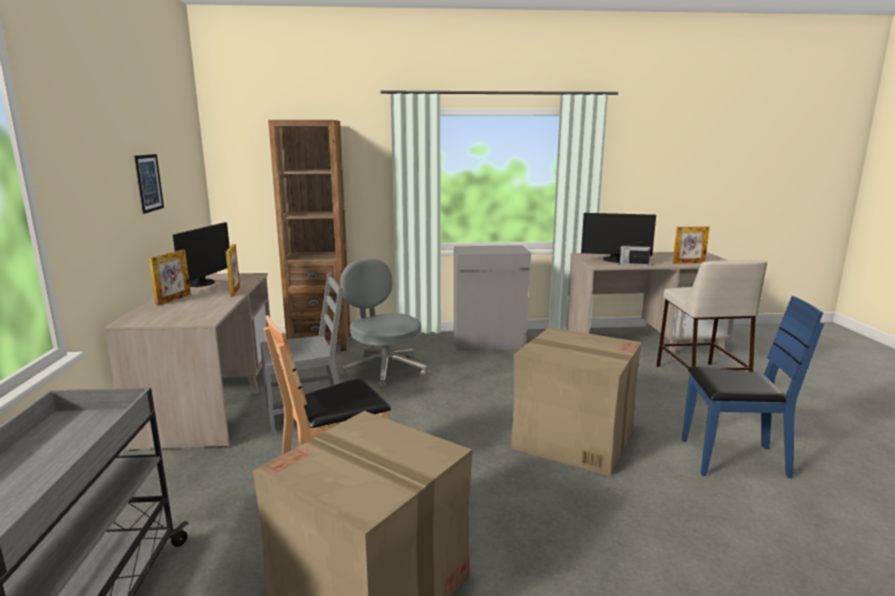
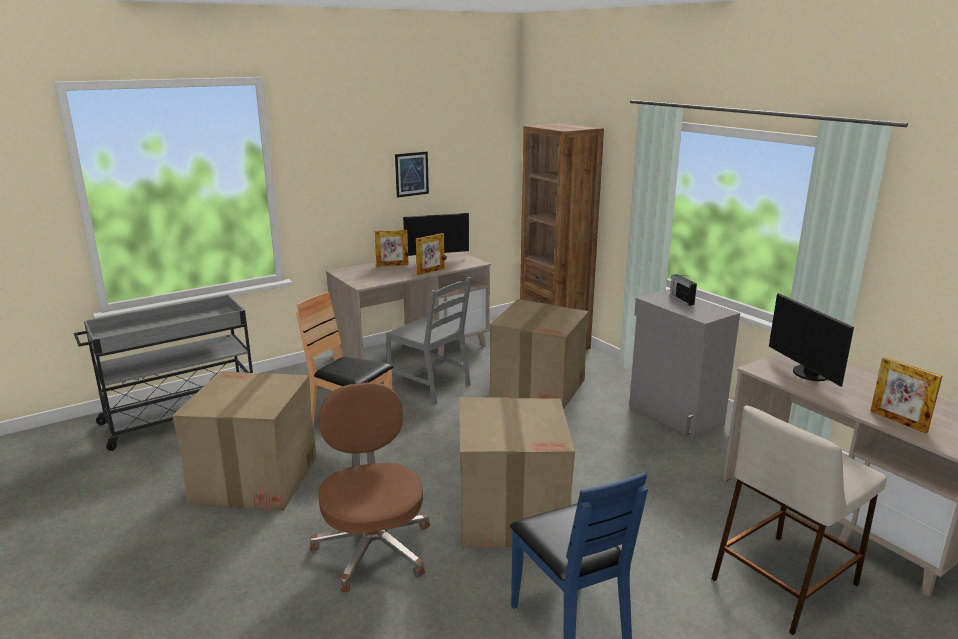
camera: 60 degrees right, 5 degrees up
grey office chair [340,259,428,389] -> cardboard box [489,299,589,409]
radio [619,241,651,266] -> radio moved to [670,274,697,306]
none -> brown office chair [310,382,430,592]

